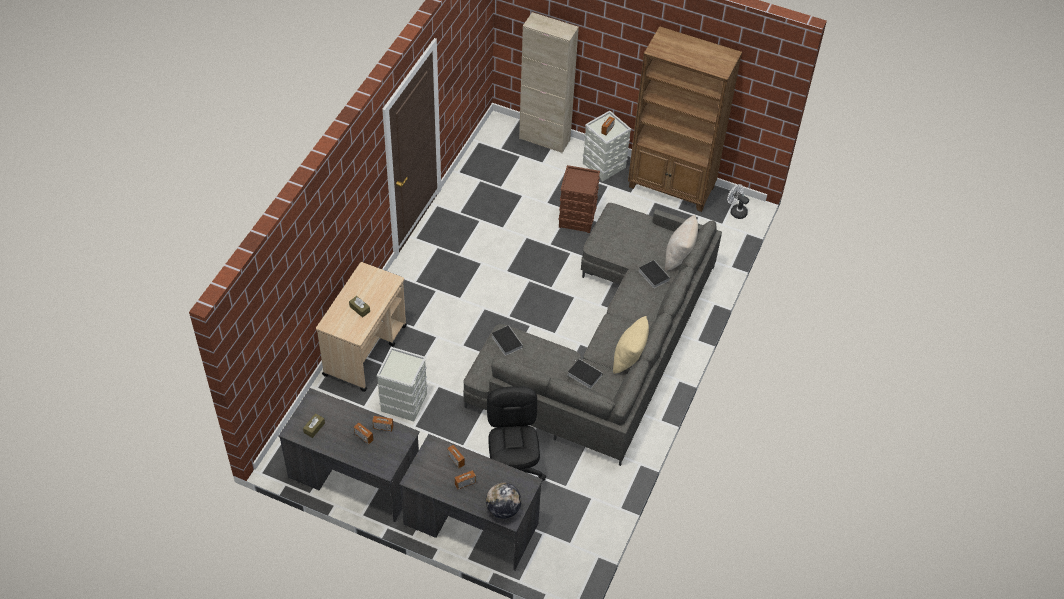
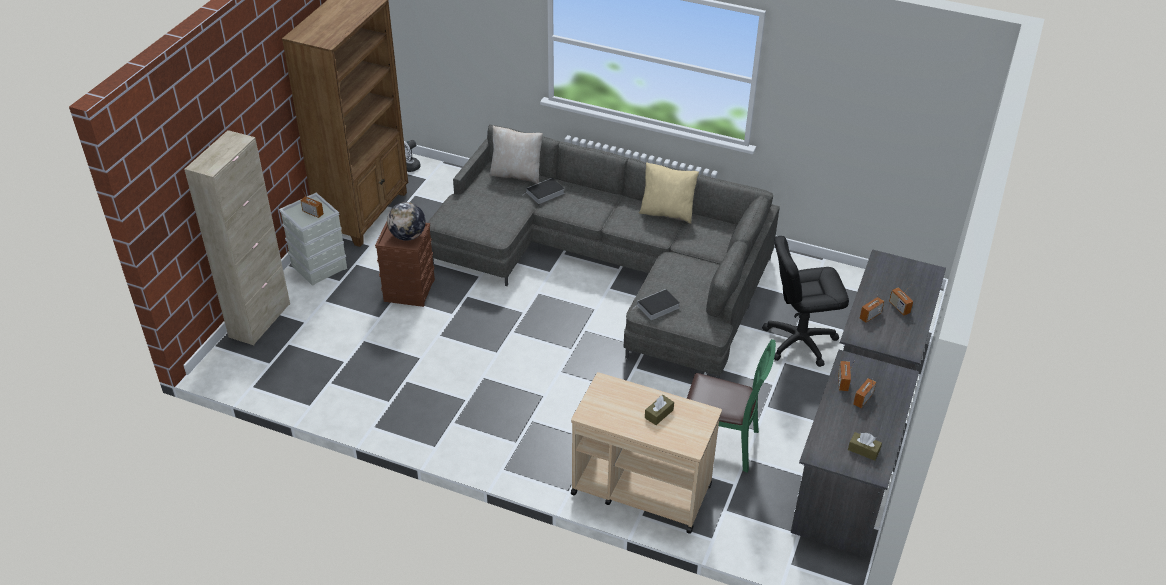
camera: 90 degrees left, 10 degrees down
grey storage box [377,347,427,421] -> green chair [687,339,776,473]
globe [486,483,521,519] -> globe moved to [387,202,425,241]
book [568,359,602,389] -> none

